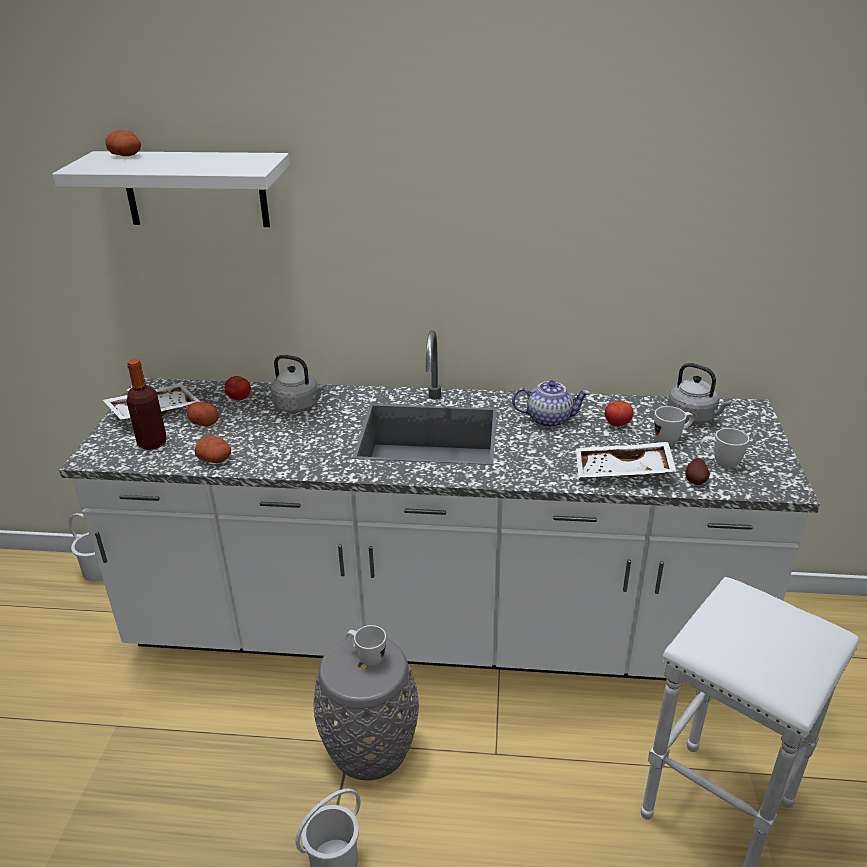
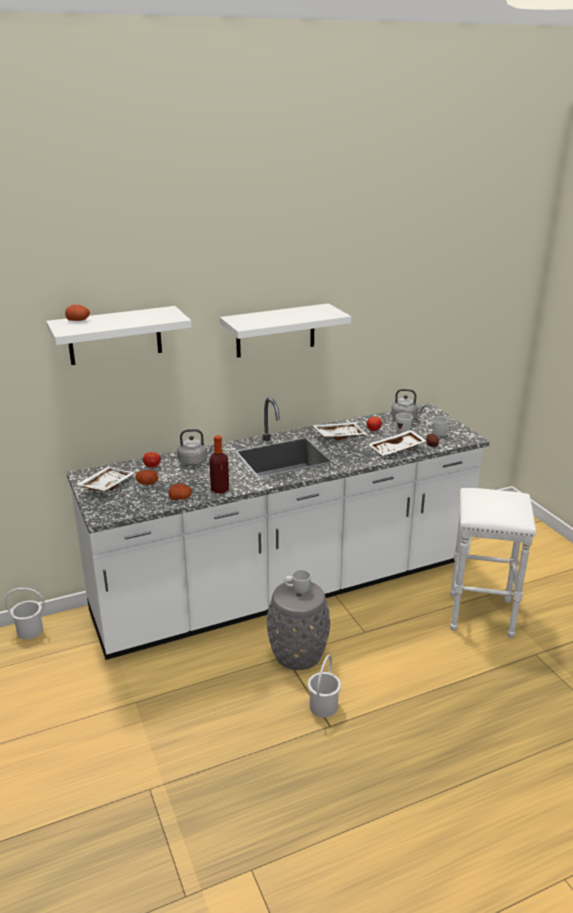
camera: 30 degrees left, 5 degrees down
bottle [127,359,167,450] -> bottle moved to [209,435,229,494]
teapot [512,380,590,428] -> white tray [312,422,367,440]
none -> white shelf [220,303,351,358]

